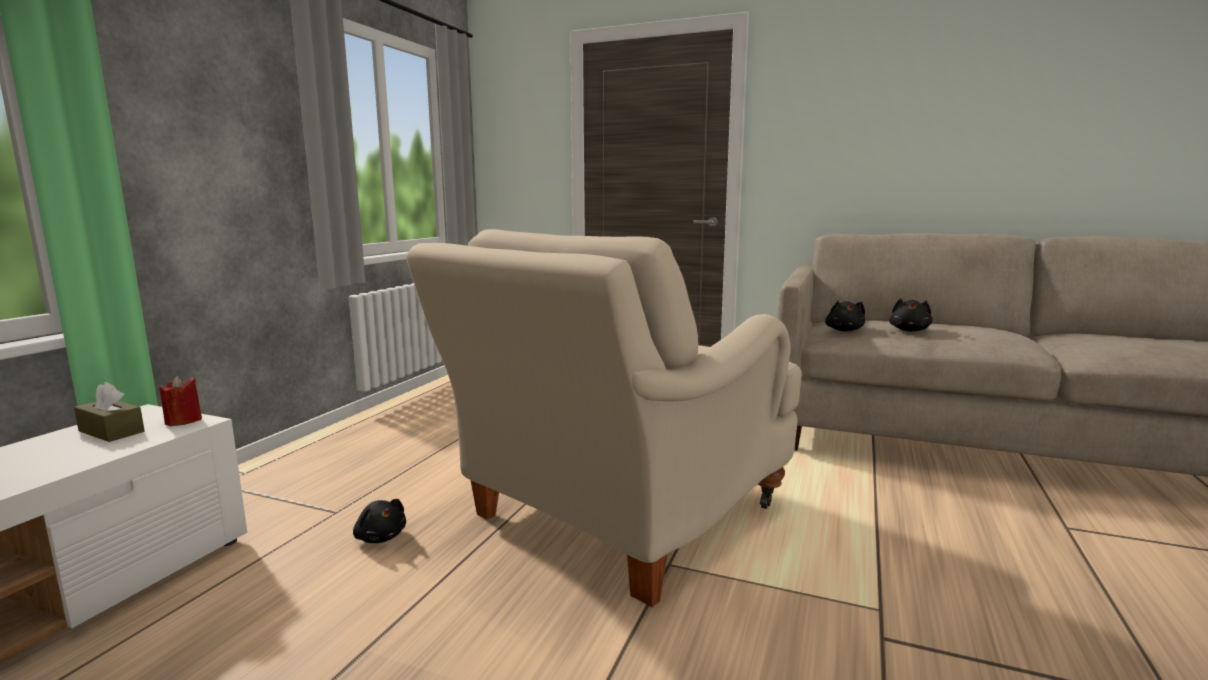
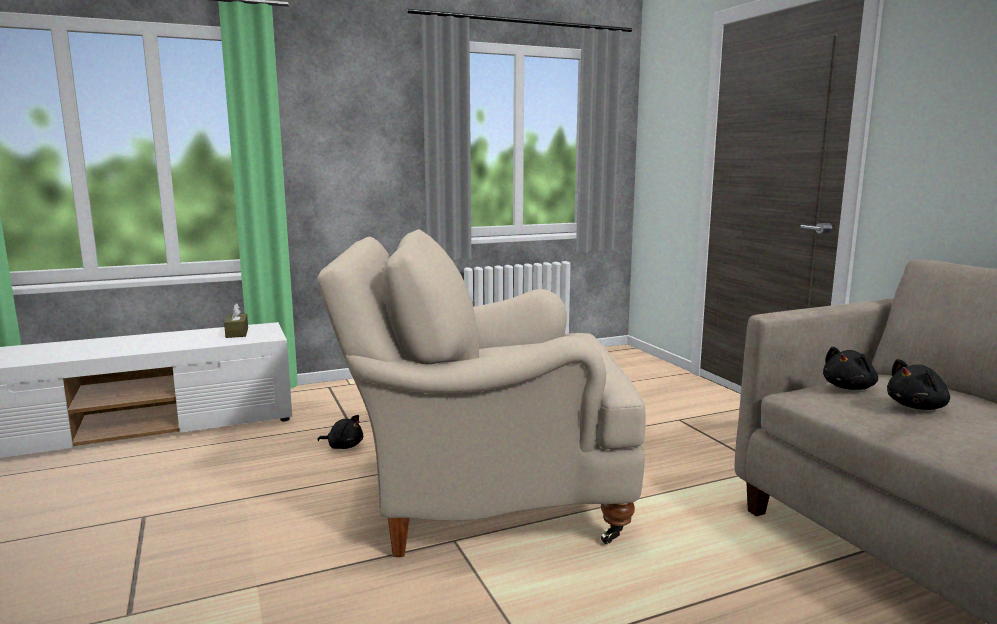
camera: 45 degrees right, 0 degrees up
red candle [159,376,202,426] -> none
black plush toy [353,499,406,543] -> black plush toy turned 75 degrees counterclockwise [317,415,363,449]

